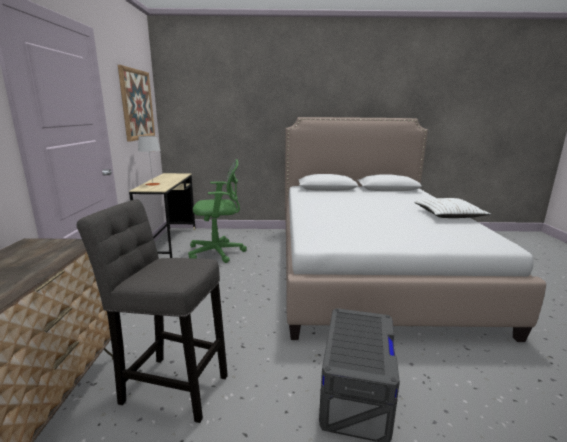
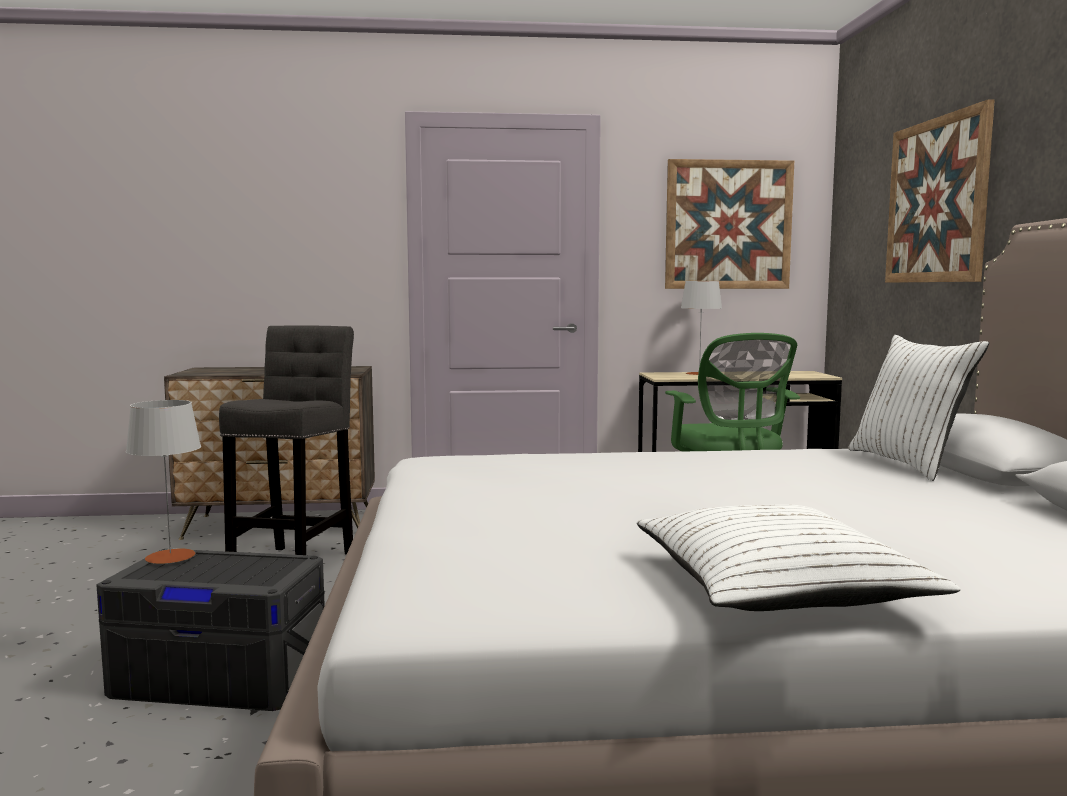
camera: 85 degrees right, 10 degrees down
none -> grey table lamp [126,400,201,564]
none -> white pillow [848,335,989,481]
none -> picture [885,99,995,283]

